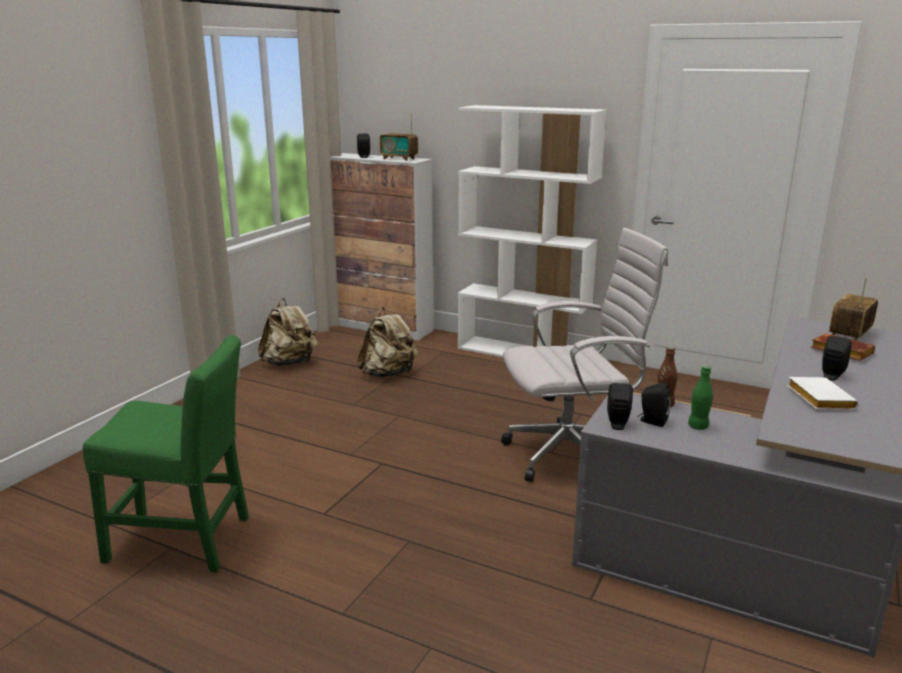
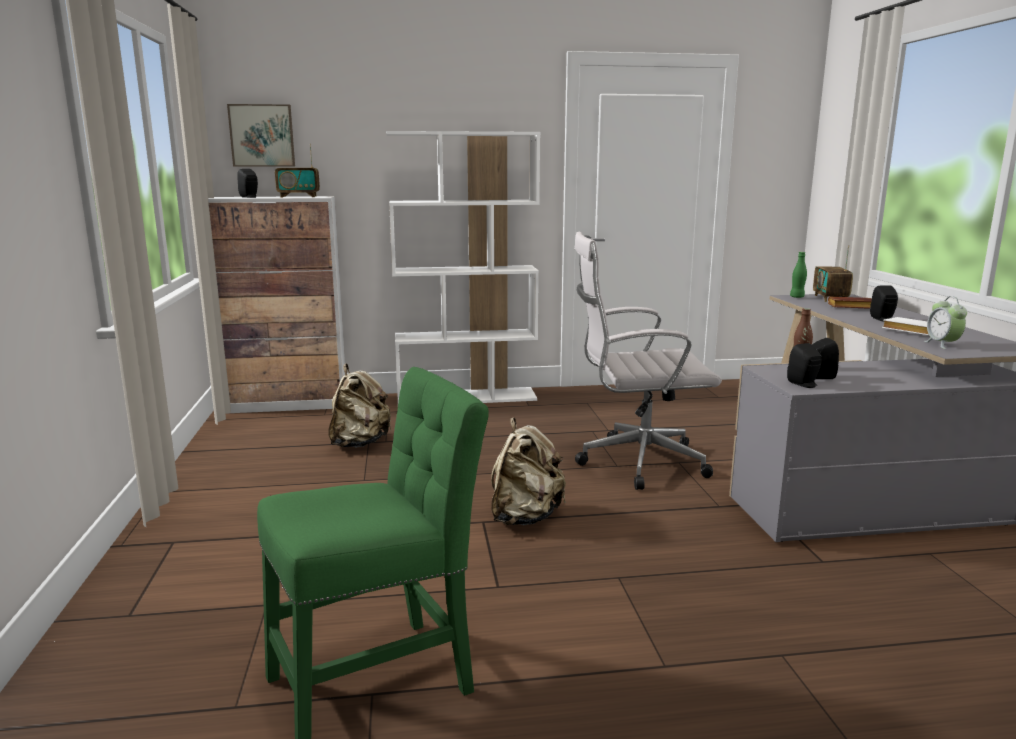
camera: 35 degrees left, 5 degrees down
beige backpack [258,298,318,366] -> beige backpack moved to [491,417,566,526]
white office chair [501,228,668,482] -> white office chair turned 135 degrees counterclockwise [574,232,722,490]
green bottle [688,365,713,430] -> green bottle moved to [790,252,807,298]
none -> picture [227,104,295,167]
none -> alarm clock [924,296,967,349]

